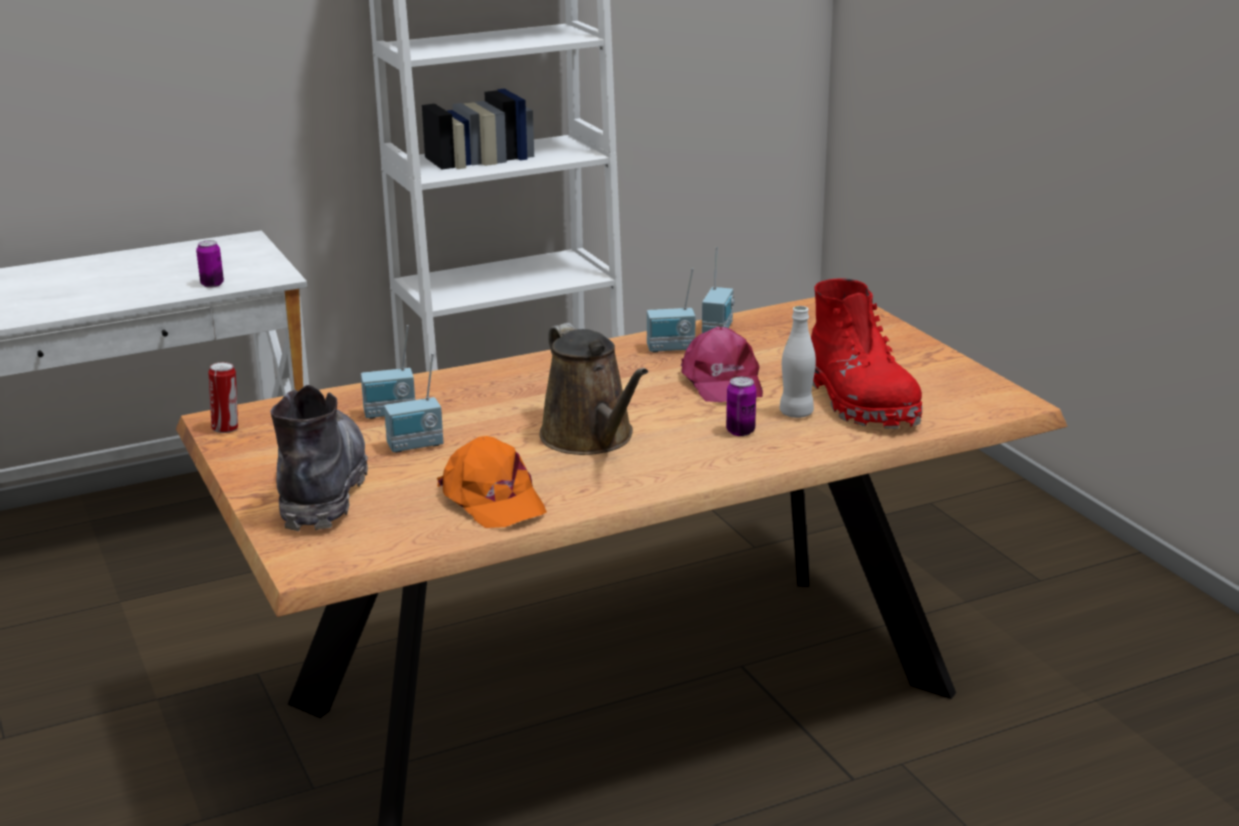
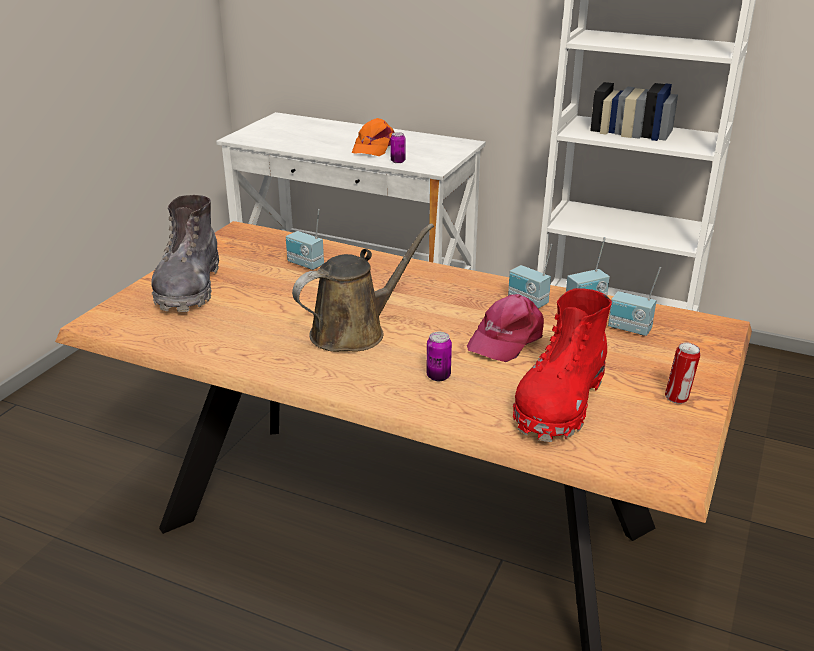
camera: 50 degrees right, 5 degrees up
can [209,362,238,433] -> can moved to [665,342,700,404]
grey boot [270,385,368,531] -> grey boot turned 135 degrees clockwise [151,195,219,312]
radio [384,353,443,453] -> radio moved to [608,267,661,336]
orange cap [437,436,547,528] -> orange cap moved to [352,118,395,156]
brown watering can [539,323,648,455] -> brown watering can turned 150 degrees counterclockwise [292,223,434,352]
white bottle [780,306,816,418] -> none

